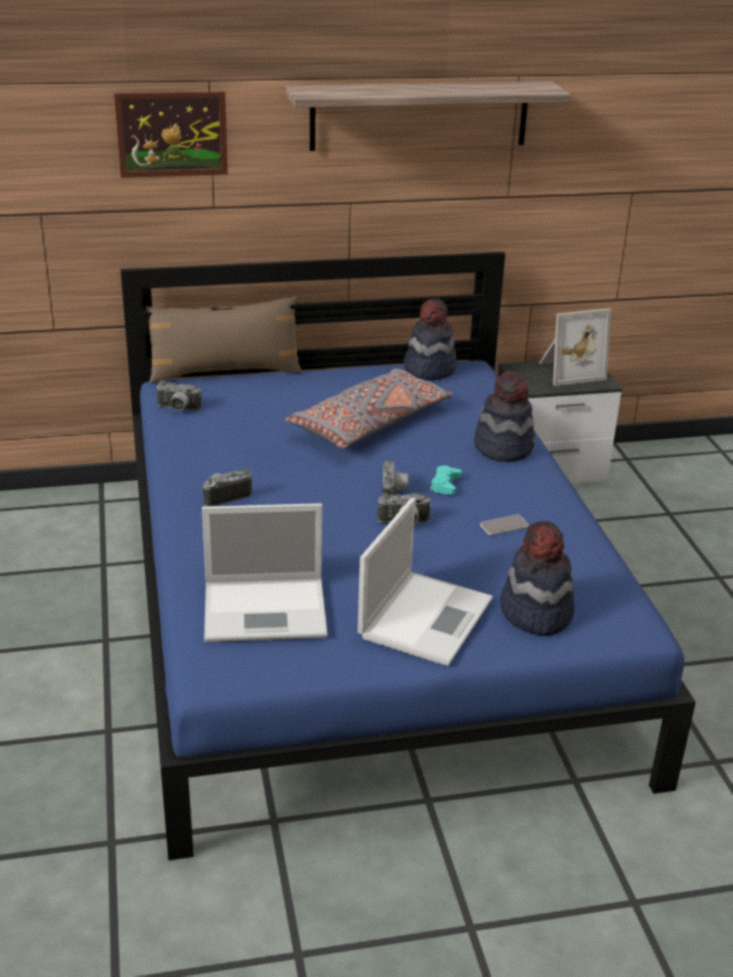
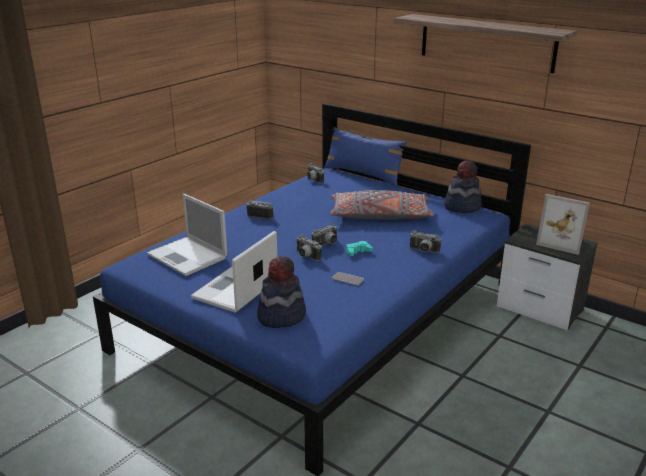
camera: 50 degrees right, 5 degrees down
picture [114,91,228,178] -> none
brown pillow [145,296,303,384] -> blue pillow [324,127,407,186]
laptop [358,498,493,666] -> laptop turned 135 degrees clockwise [191,231,277,313]
hat [474,371,535,462] -> camera [409,231,441,253]

